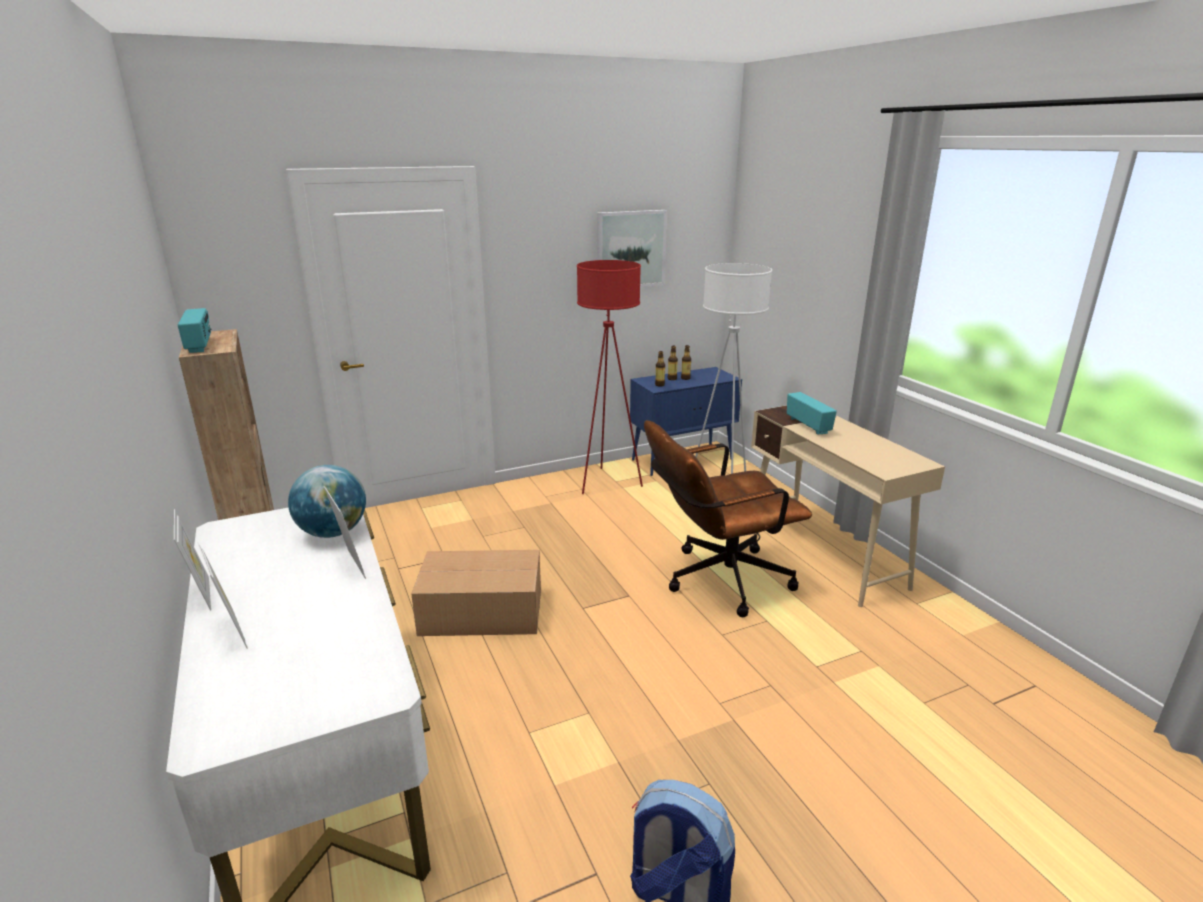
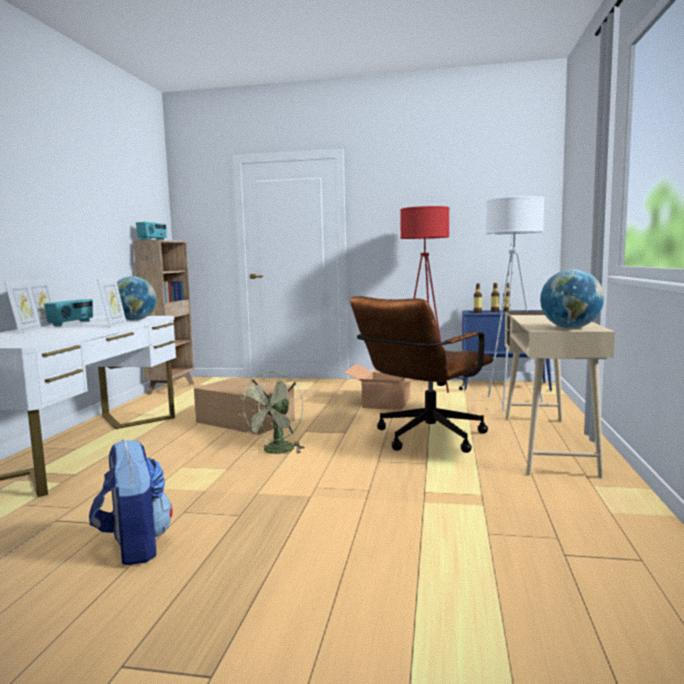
camera: 35 degrees right, 15 degrees down
picture [597,210,667,287] -> none
brown office chair [644,420,812,617] -> brown office chair turned 60 degrees counterclockwise [350,296,494,453]
radio [787,392,837,435] -> radio moved to [44,299,93,326]
none -> green fan [239,371,305,454]
none -> cardboard box [344,364,417,410]
none -> globe [540,269,604,328]

